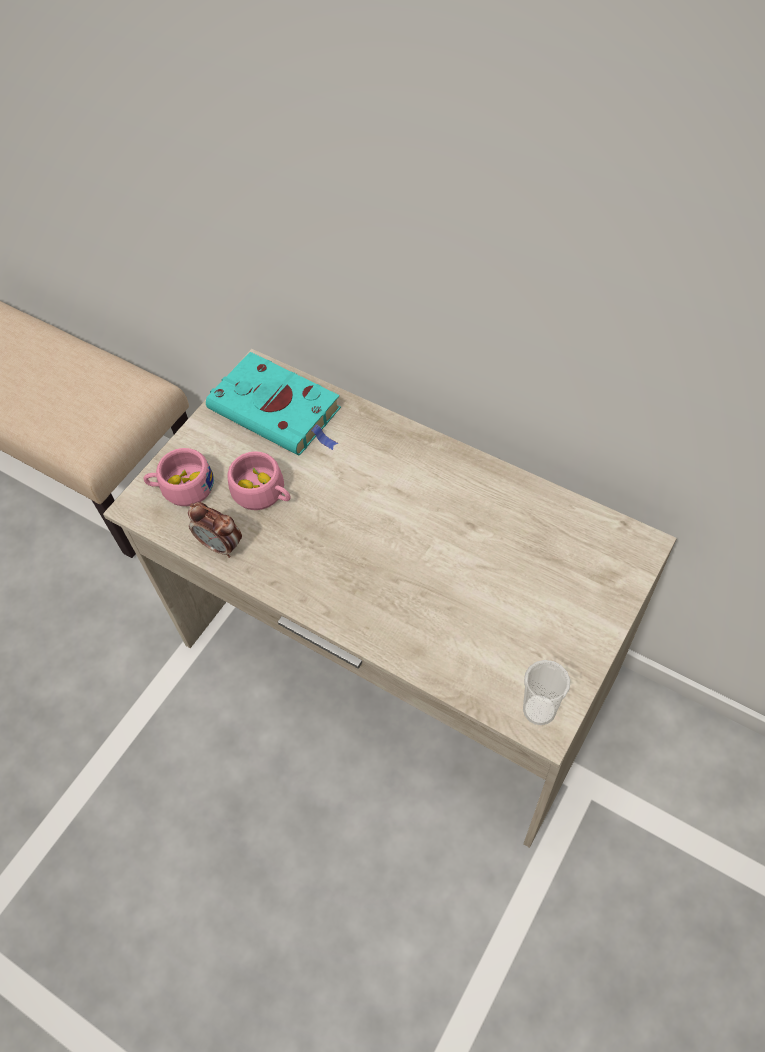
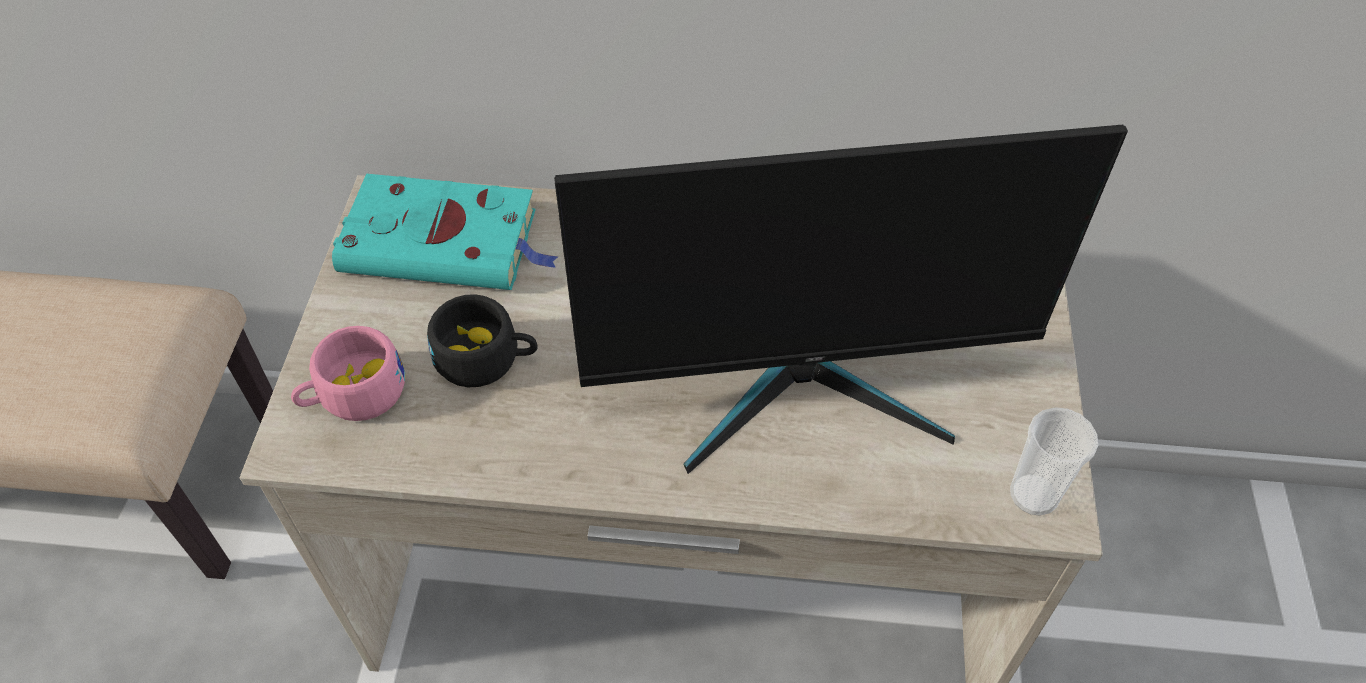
camera: 30 degrees left, 5 degrees down
alarm clock [188,502,242,558] -> none
pink cup [227,451,291,510] -> black cup [427,294,538,387]
none -> monitor [554,125,1128,474]

